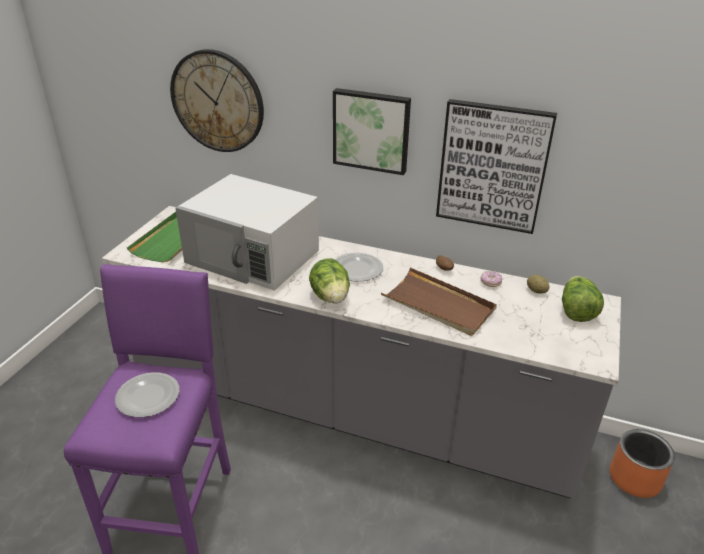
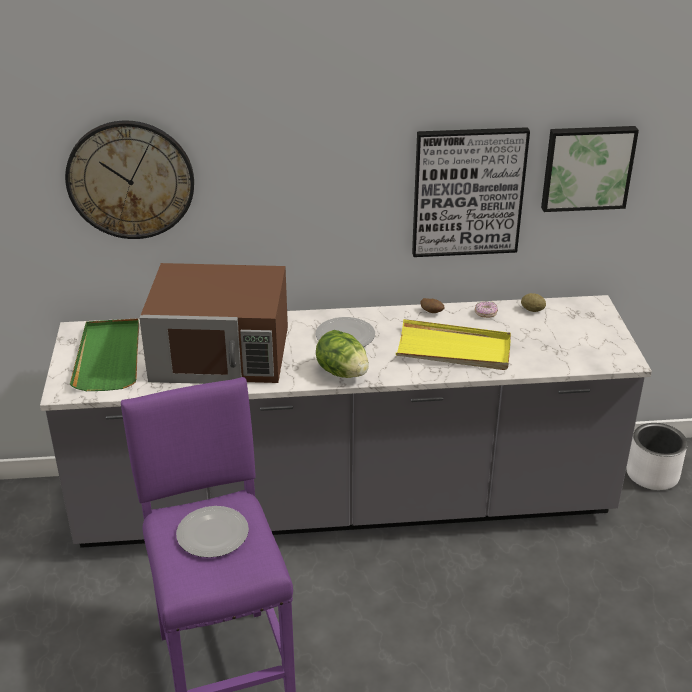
camera: 25 degrees left, 0 degrees up
white microwave [175,174,319,291] -> brown microwave [139,263,288,384]
picture [333,88,411,175] -> picture moved to [541,126,639,212]
brown tray [381,268,497,336] -> yellow tray [396,319,511,370]
lettuce [562,276,604,322] -> none
orange planter [610,429,675,498] -> white planter [626,423,688,490]

